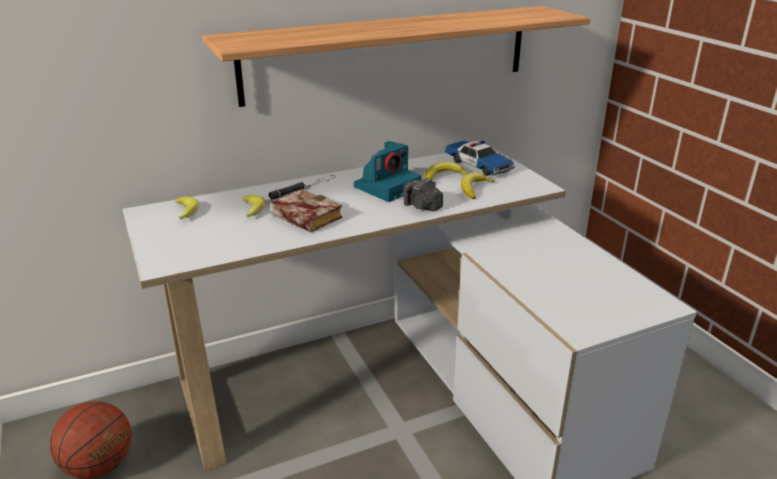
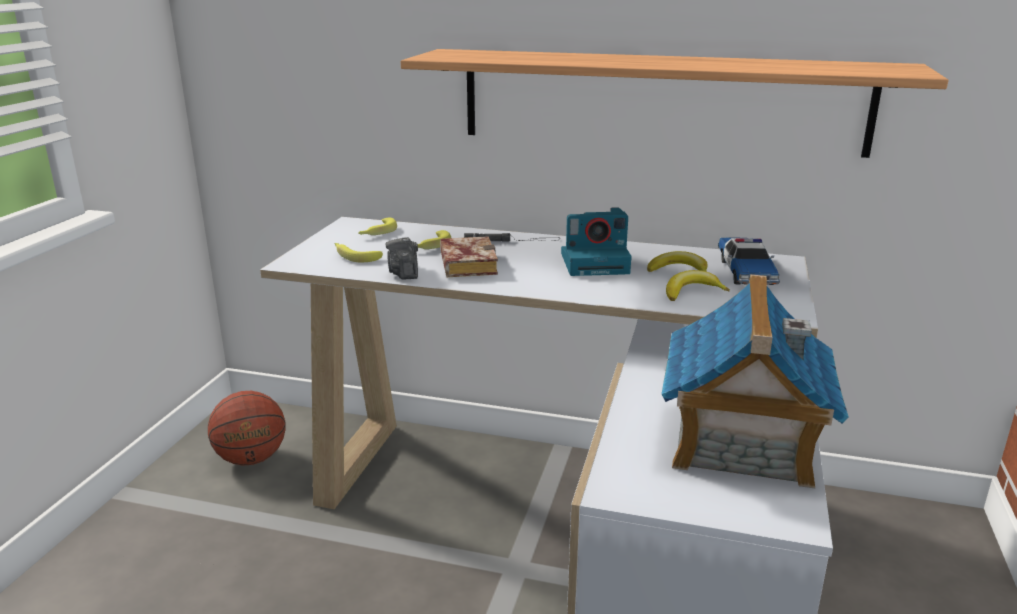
camera: 40 degrees right, 5 degrees down
camera [403,178,443,211] -> camera moved to [386,237,418,280]
none -> banana [334,243,383,262]
none -> toy house [662,275,849,488]

